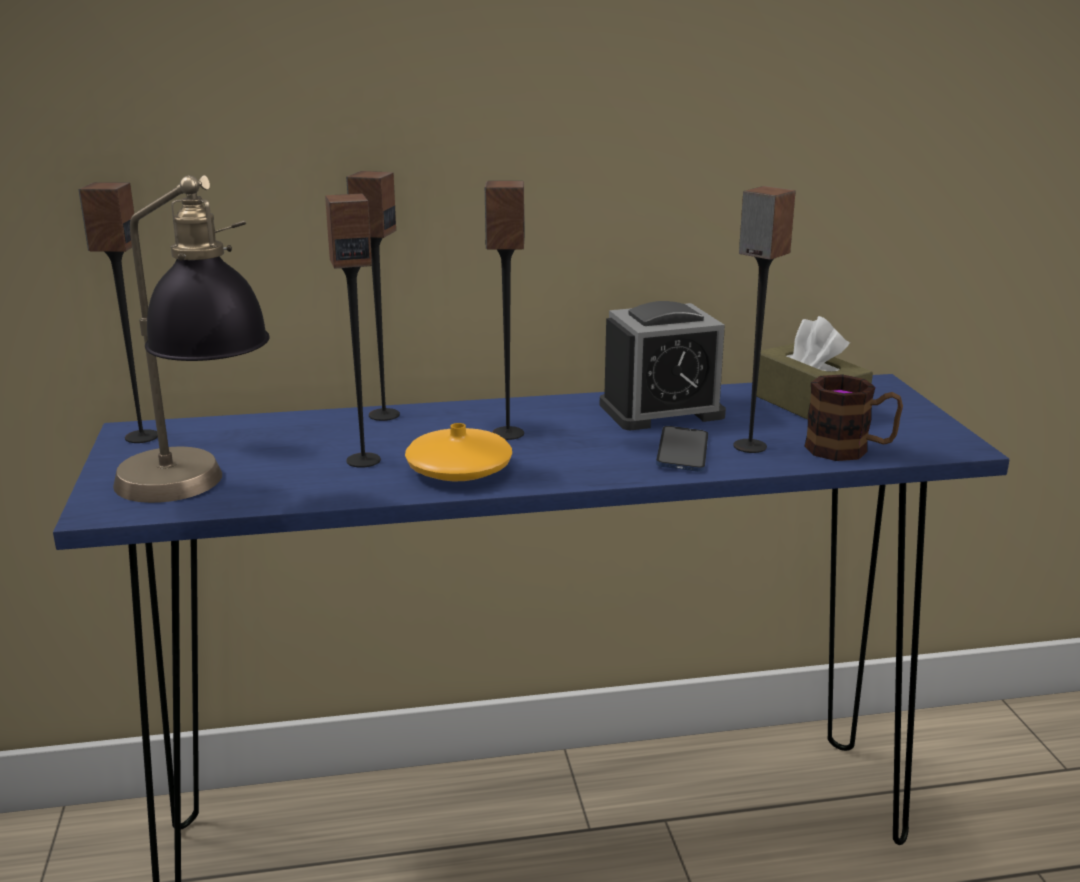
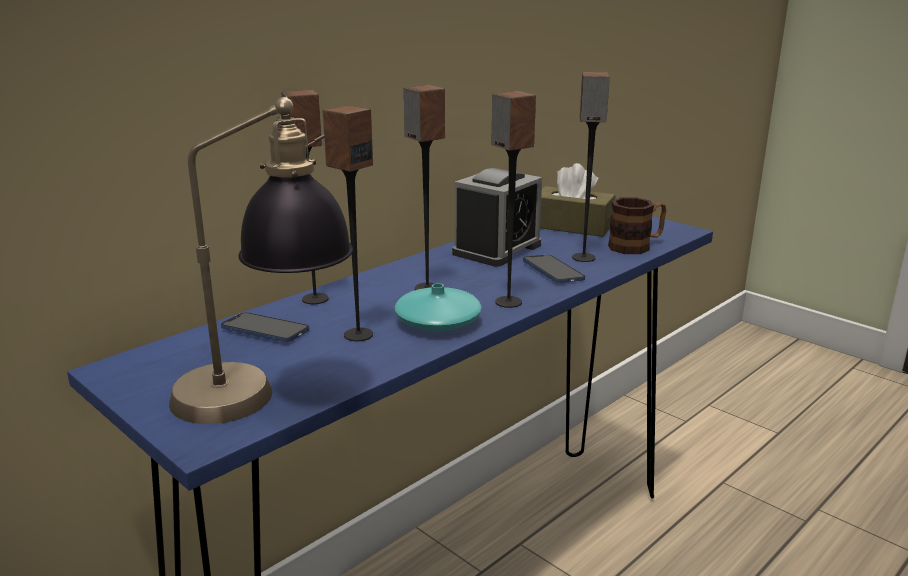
camera: 35 degrees left, 0 degrees up
speaker [78,182,158,443] -> speaker moved to [491,91,536,308]
orange vase [405,423,512,481] -> turquoise vase [395,283,482,331]
none -> phone [221,312,309,342]

